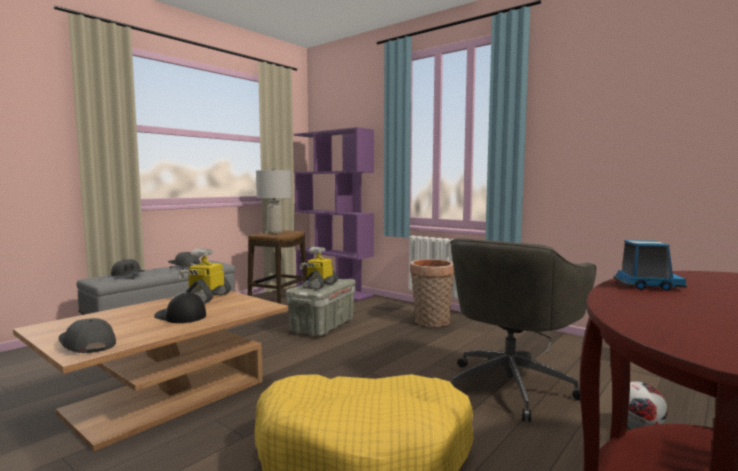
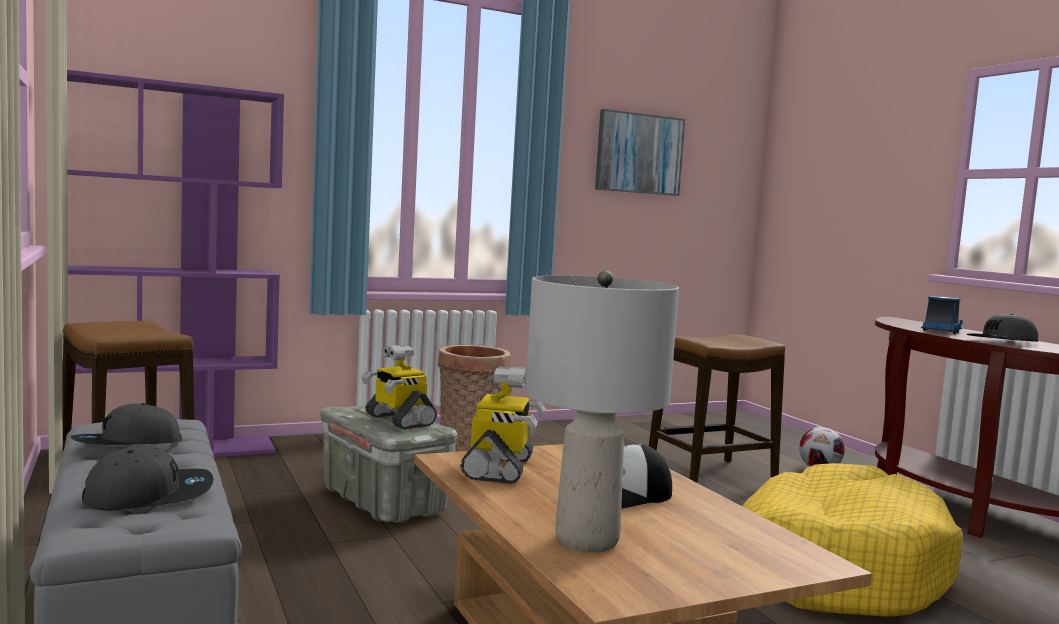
camera: 65 degrees left, 0 degrees up
grey cap [59,318,116,353] -> grey cap moved to [967,314,1038,342]
toy robot [178,249,231,304] -> toy robot turned 120 degrees counterclockwise [461,366,546,484]
grey table lamp [256,168,291,234] -> grey table lamp moved to [525,271,679,553]
grey office chair [450,238,596,422] -> stool [649,334,785,483]
none -> picture [595,109,685,196]

